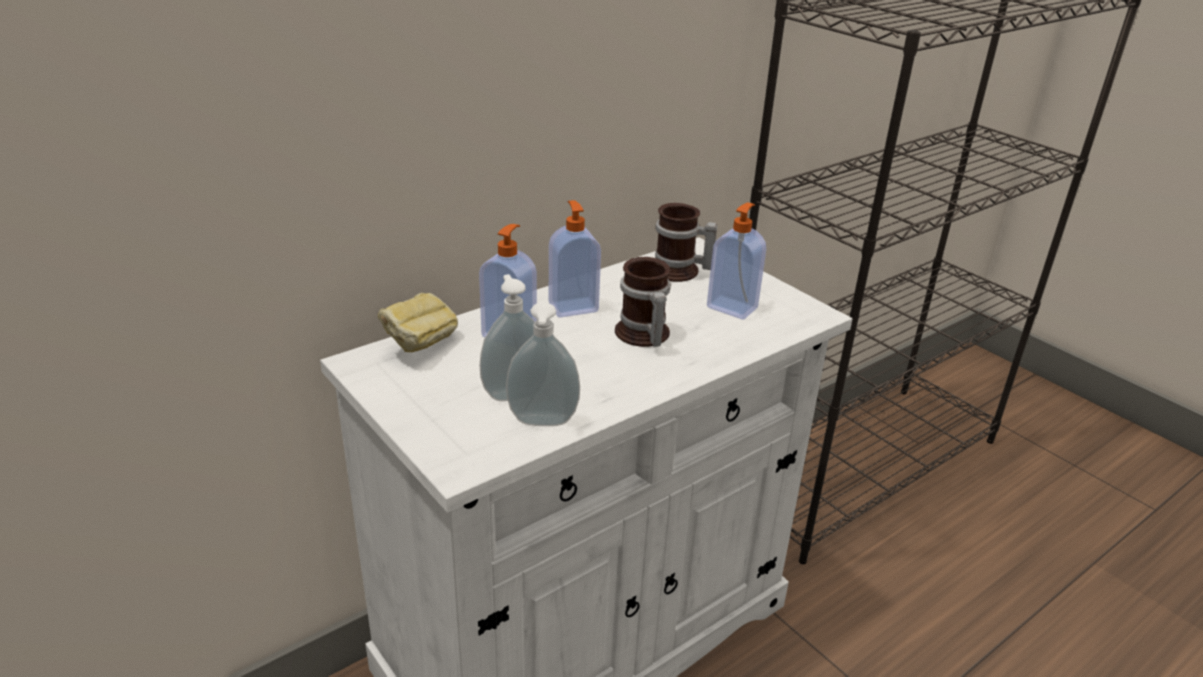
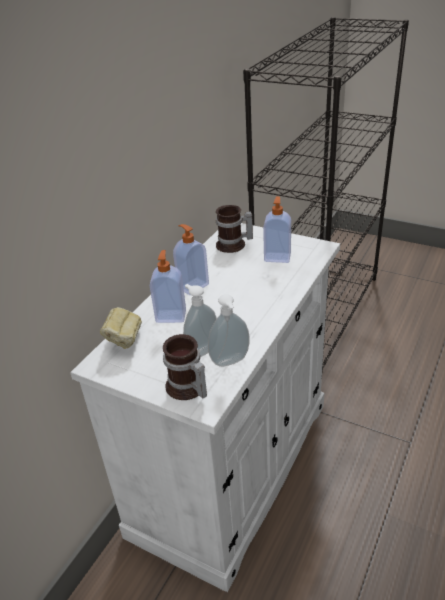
camera: 20 degrees left, 5 degrees up
mug [615,257,671,347] -> mug moved to [163,334,207,400]

